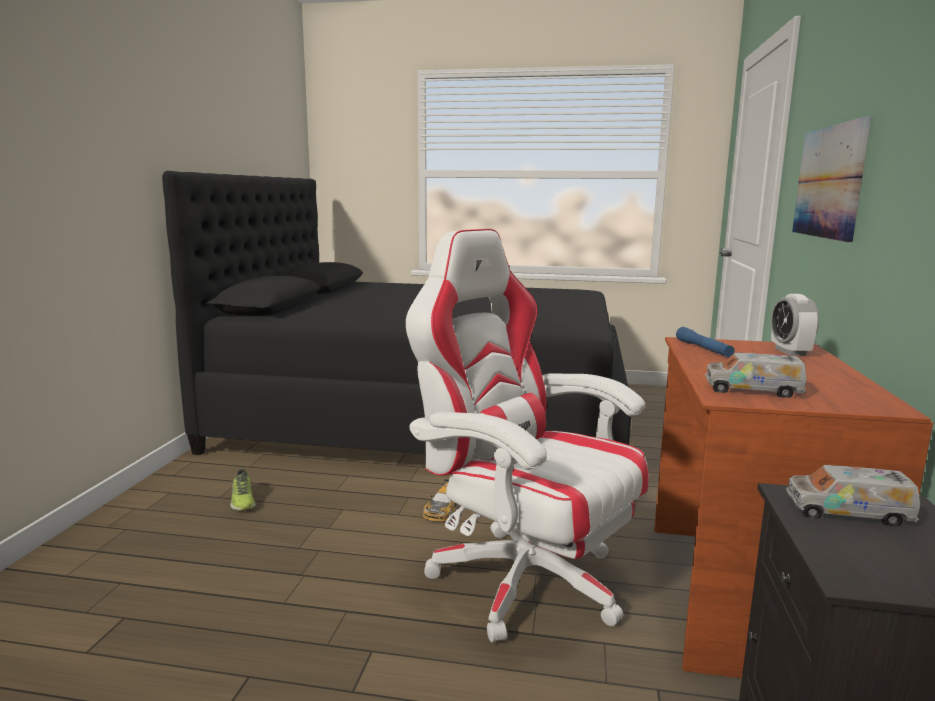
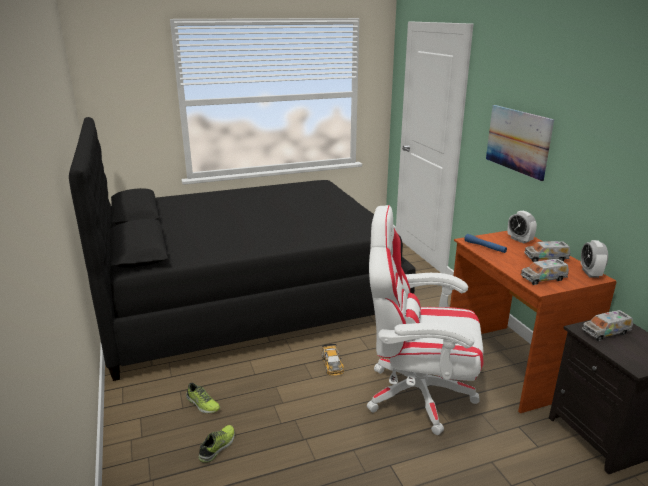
camera: 30 degrees left, 10 degrees up
none -> shoe [198,425,235,463]
none -> toy truck [524,241,570,262]
none -> alarm clock [581,240,608,278]

